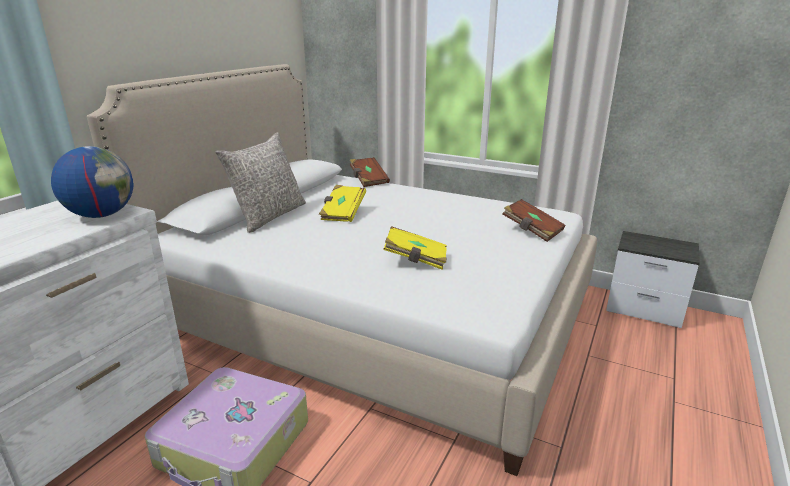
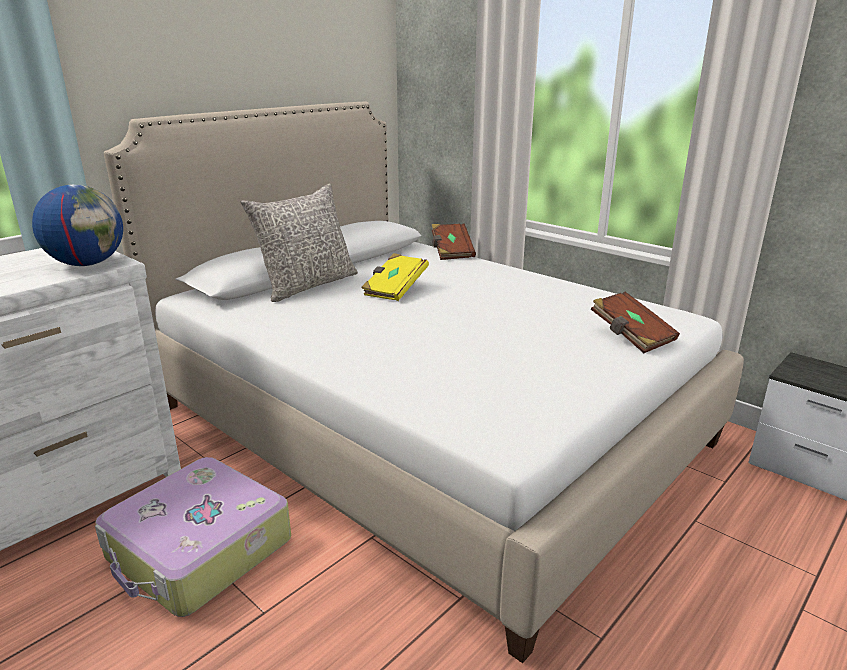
camera: 15 degrees right, 0 degrees up
yellow book [383,226,447,270] -> none

